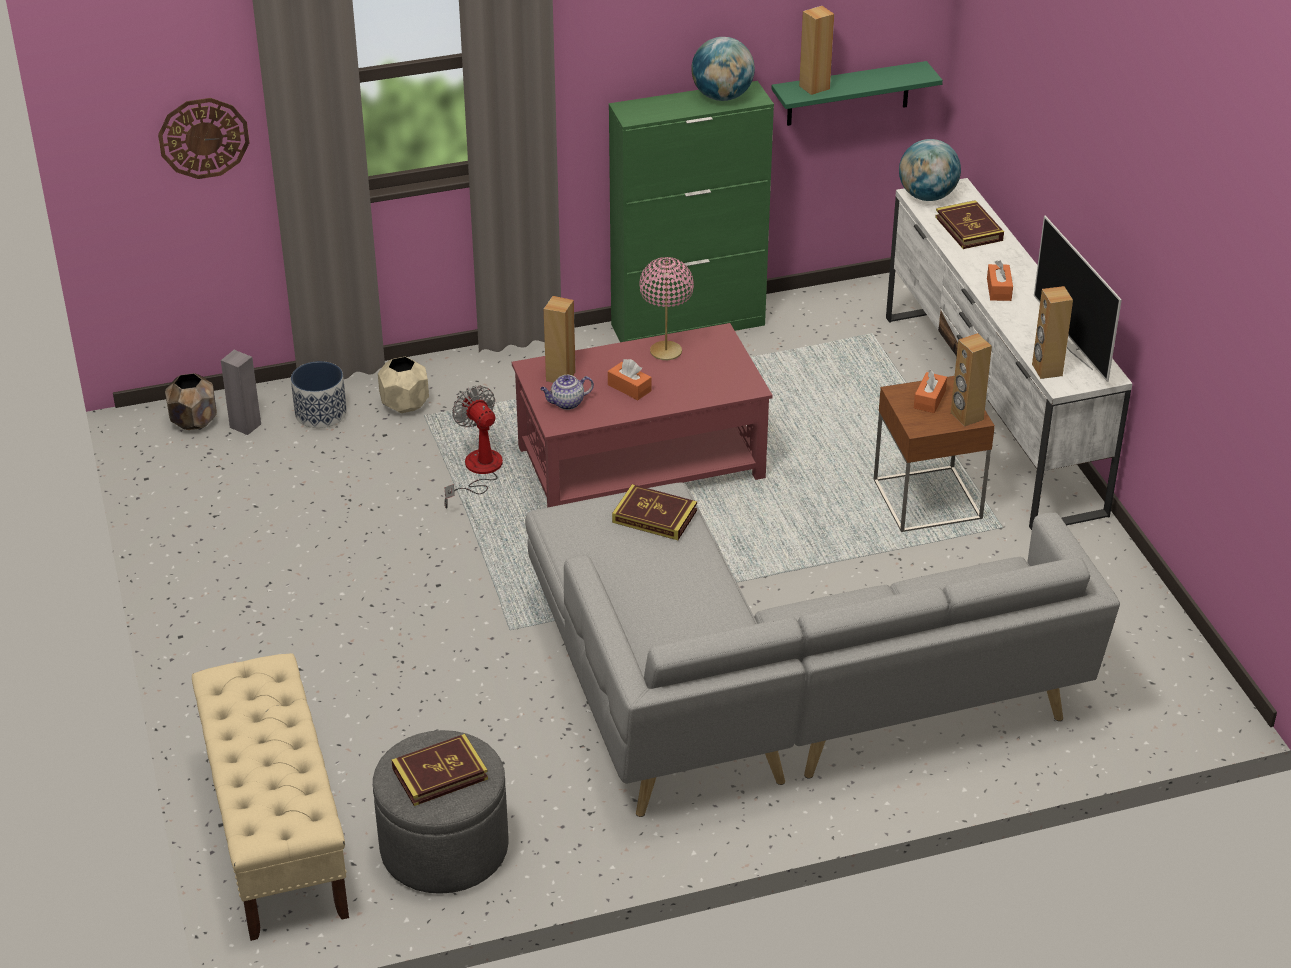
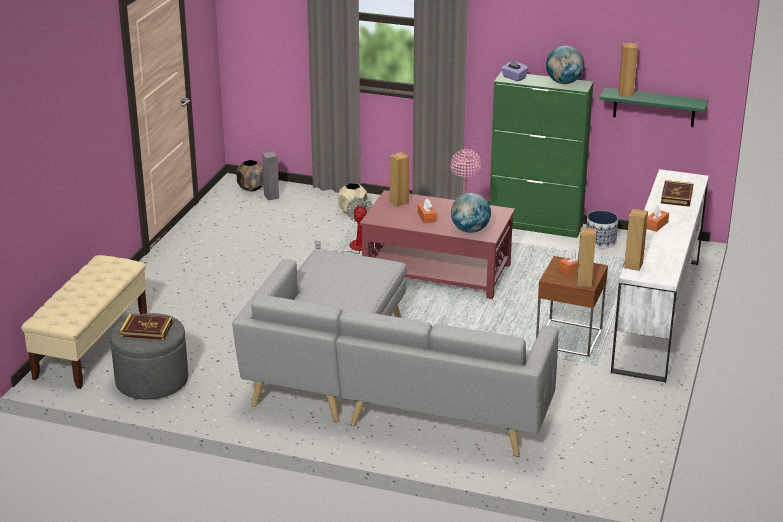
camera: 35 degrees right, 10 degrees down
wall clock [158,98,249,179] -> none
planter [291,361,347,428] -> planter moved to [586,211,618,249]
teapot [540,375,594,410] -> none
book [612,484,697,540] -> none
globe [899,139,961,201] -> globe moved to [451,193,491,233]
television [1034,216,1122,382] -> none
none -> purple tissue box [501,59,528,81]

